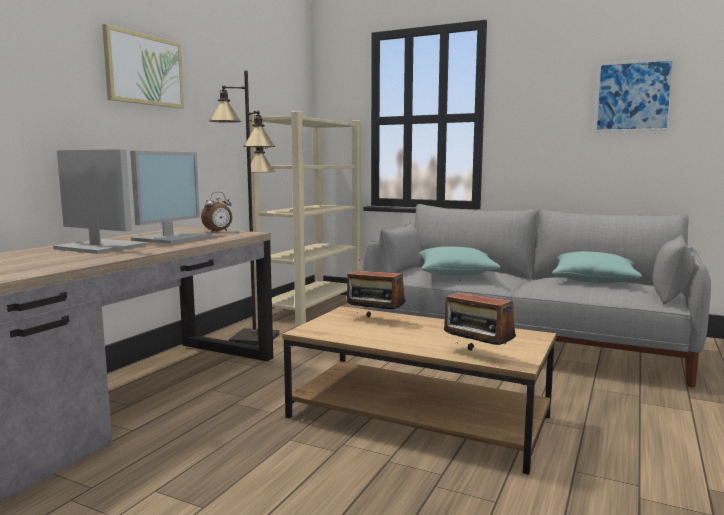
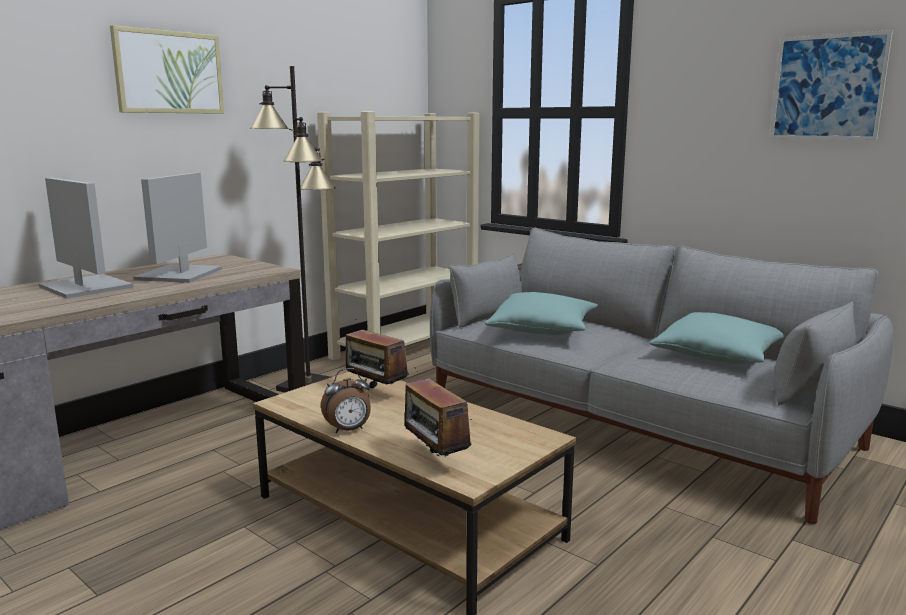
camera: 15 degrees right, 5 degrees up
monitor [130,151,212,244] -> monitor turned 150 degrees clockwise [133,173,222,283]
alarm clock [201,192,232,232] -> alarm clock moved to [321,368,371,433]

